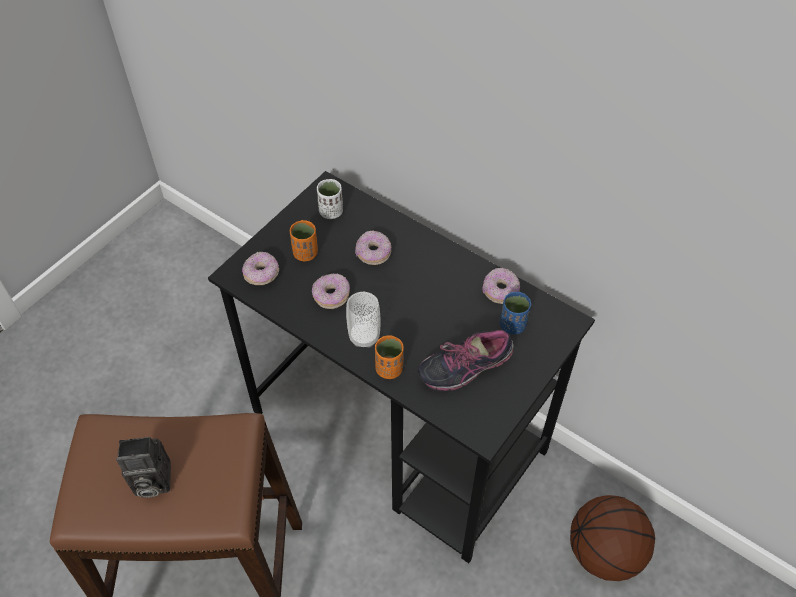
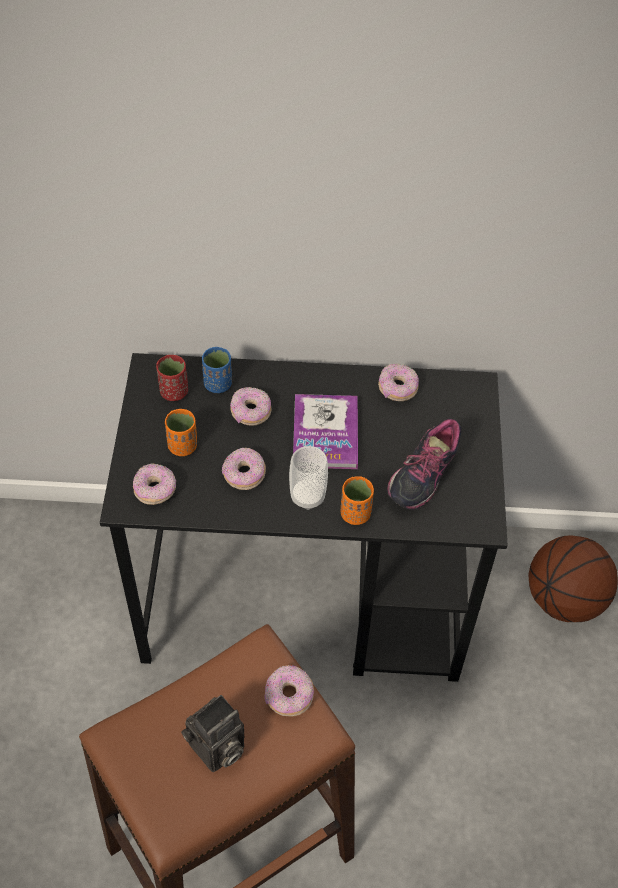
camera: 35 degrees left, 0 degrees up
white cup [317,179,343,219] -> red cup [156,355,188,401]
blue cup [500,292,531,334] -> blue cup moved to [202,347,232,393]
none -> donut [265,665,314,717]
none -> book [293,394,358,469]

